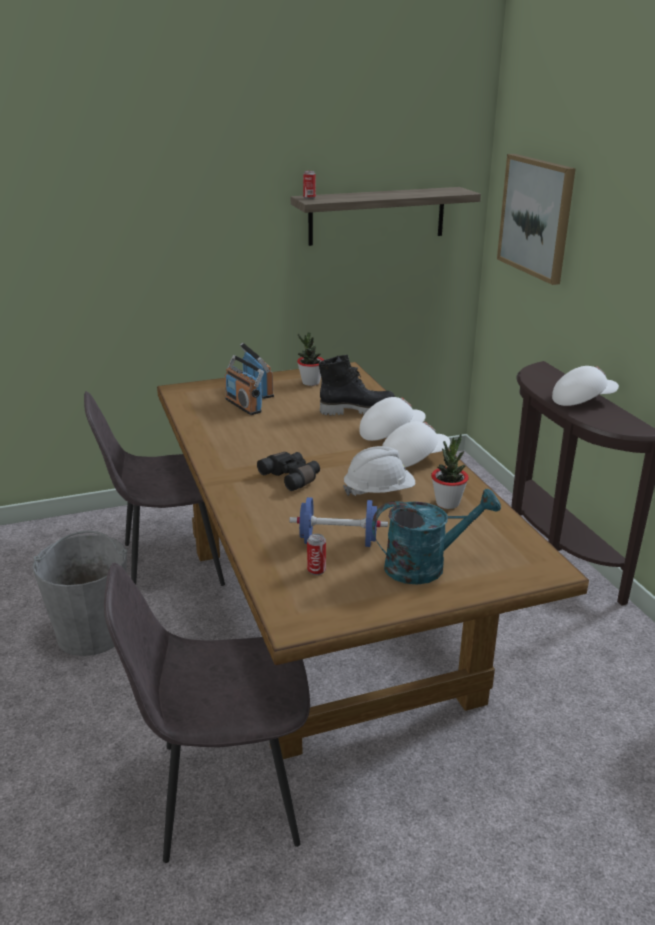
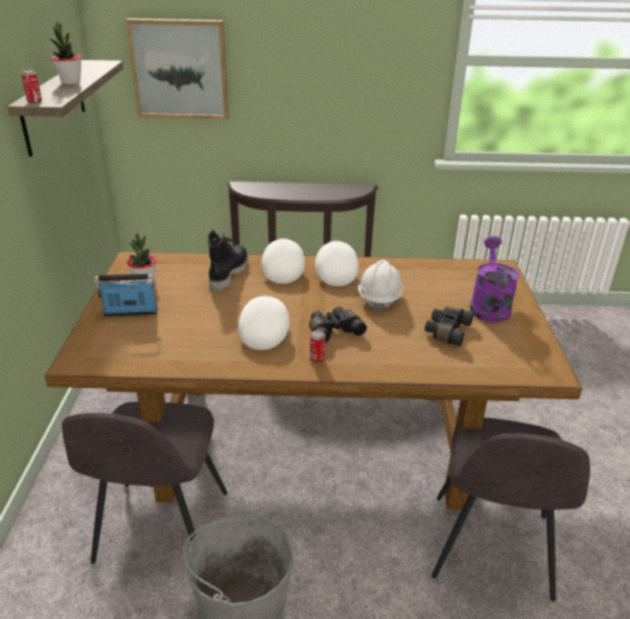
camera: 70 degrees left, 5 degrees up
radio [225,355,264,415] -> none
blue dumbbell [290,497,388,547] -> black binoculars [425,307,474,346]
can [307,534,326,575] -> can moved to [310,330,326,363]
turquoise watering can [372,488,501,585] -> purple watering can [470,236,519,322]
potted plant [431,434,469,509] -> potted plant moved to [49,21,82,85]
white cap [552,366,619,406] -> white cap moved to [238,295,290,350]

